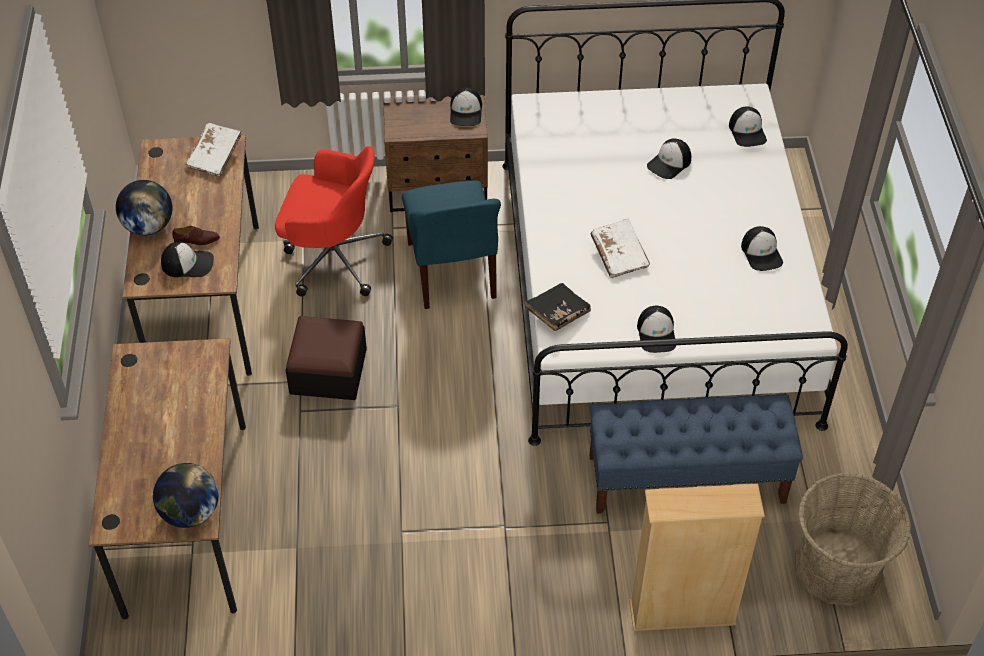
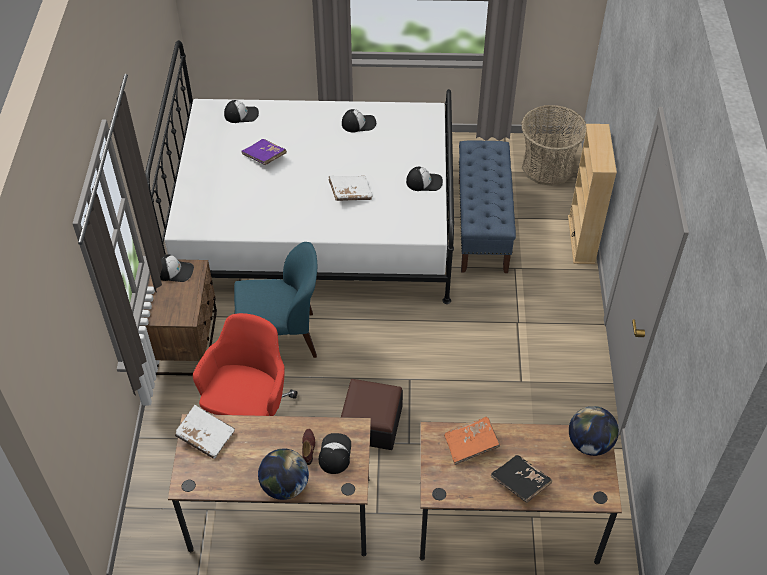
camera: 85 degrees left, 0 degrees up
black book [525,283,591,331] -> black book moved to [491,455,552,503]
cap [647,139,691,179] -> purple book [241,139,287,165]
none -> orange book [444,417,500,465]

